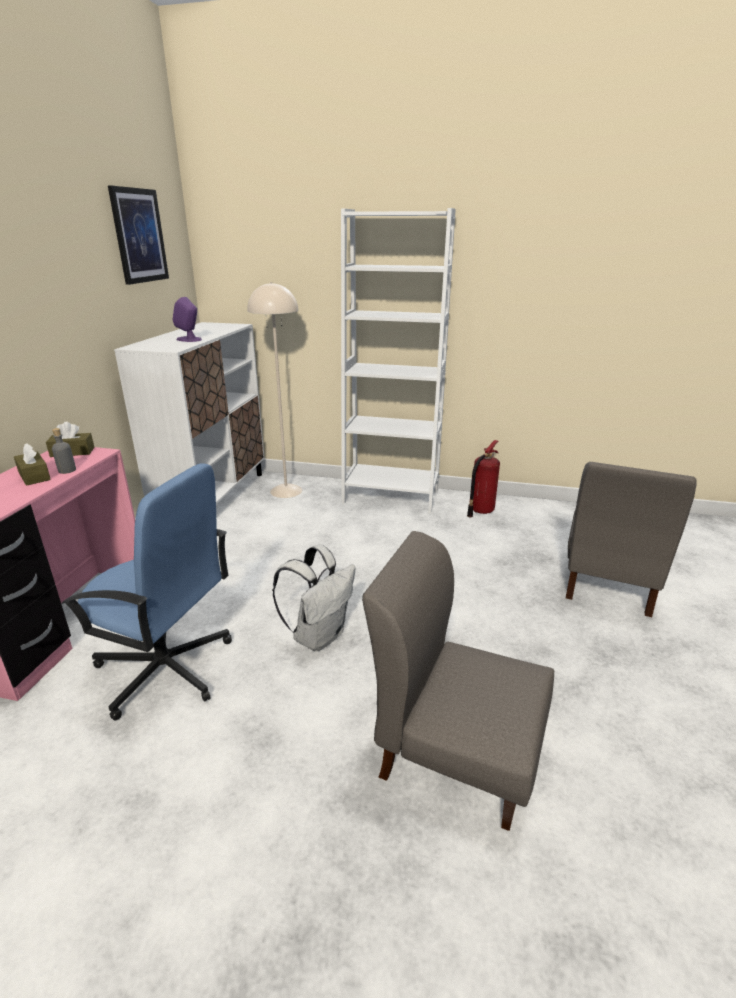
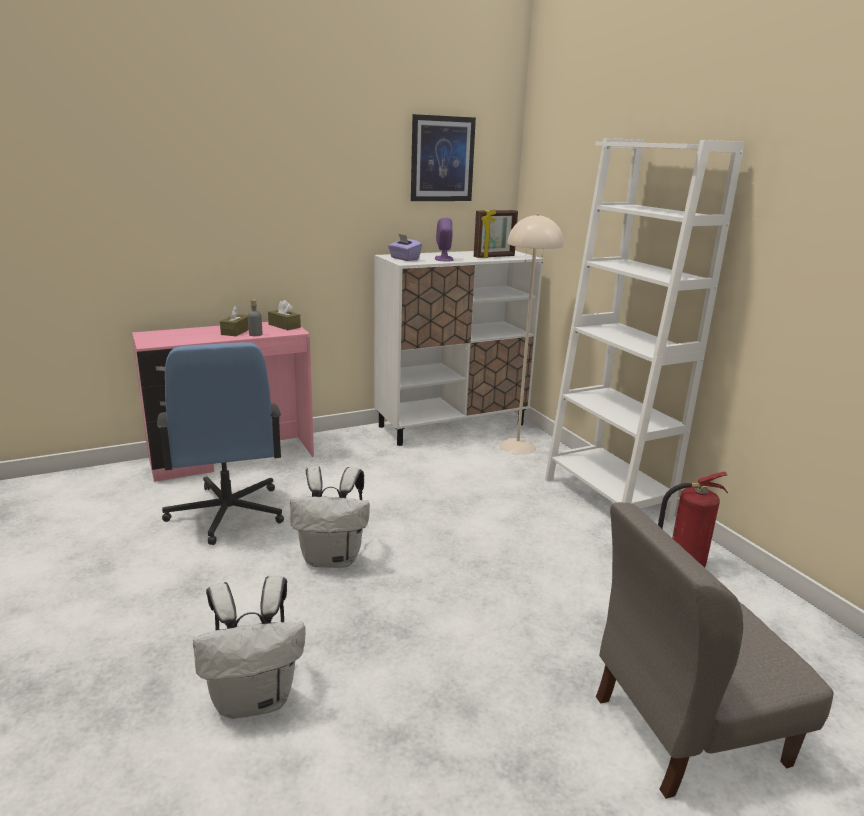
camera: 50 degrees right, 5 degrees down
grey chair [362,531,554,831] -> white backpack [193,576,306,719]
none -> purple tissue box [388,233,422,261]
none -> picture frame [474,209,518,258]

